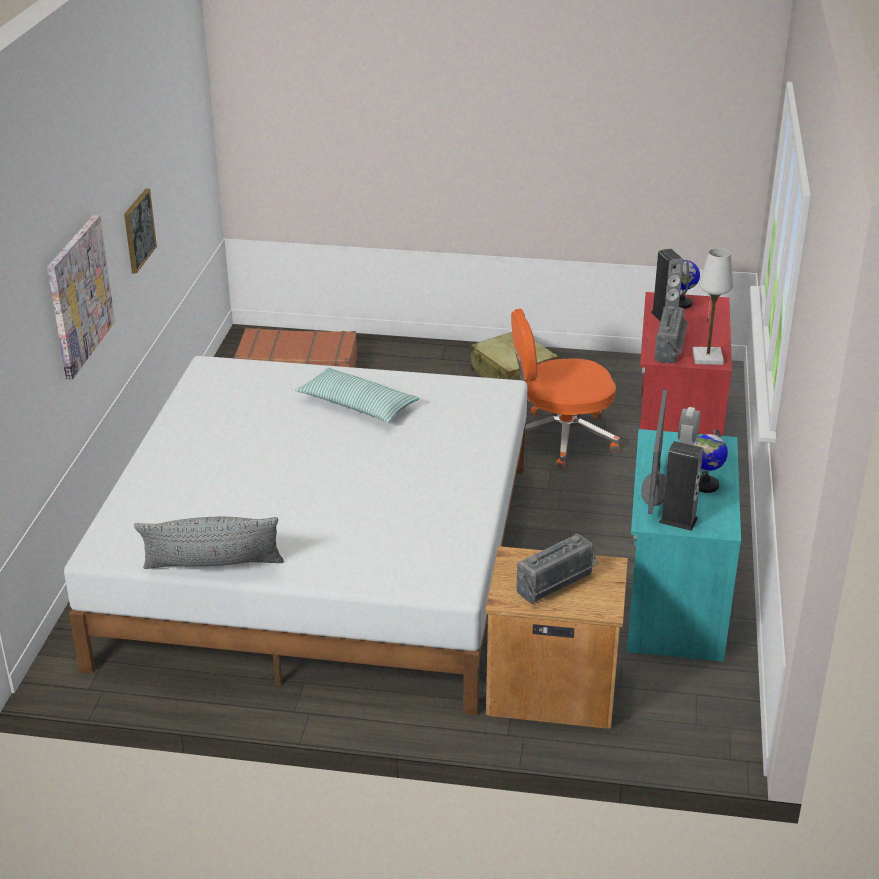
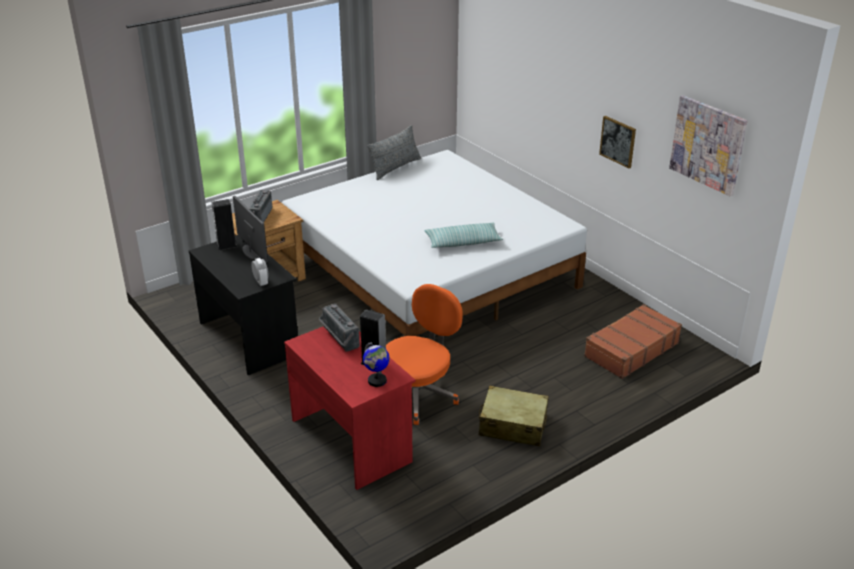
camera: 135 degrees right, 0 degrees up
picture [47,215,115,379] -> picture moved to [669,95,748,196]
turquoise desk [627,429,741,662] -> black desk [189,235,298,375]
white table lamp [692,248,733,365] -> none
globe [692,429,728,493] -> none

